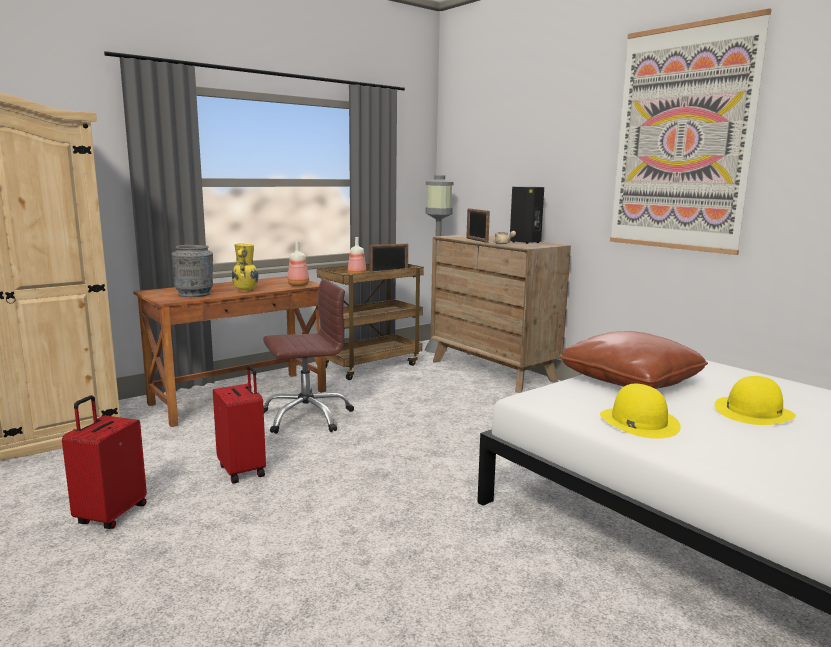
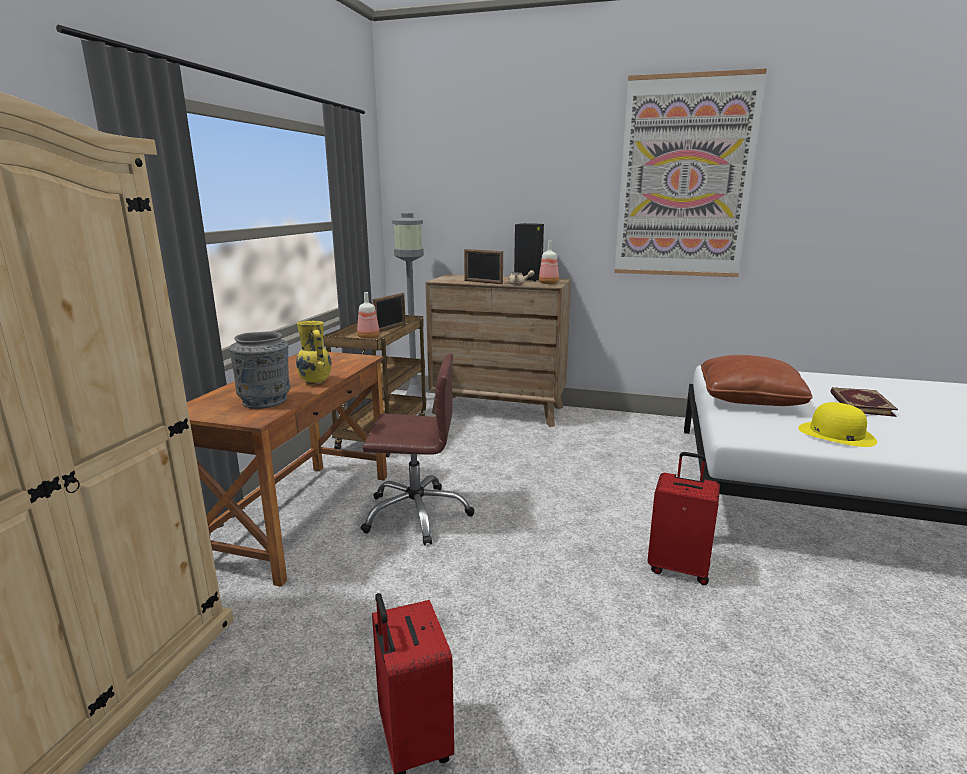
camera: 35 degrees left, 5 degrees up
red suitcase [213,365,266,484] -> red suitcase moved to [647,452,720,585]
brown office chair [263,279,354,434] -> brown office chair turned 60 degrees clockwise [361,353,474,545]
bottle [288,241,309,286] -> bottle moved to [539,241,559,284]
yellow hat [714,376,796,425] -> book [830,387,898,417]

